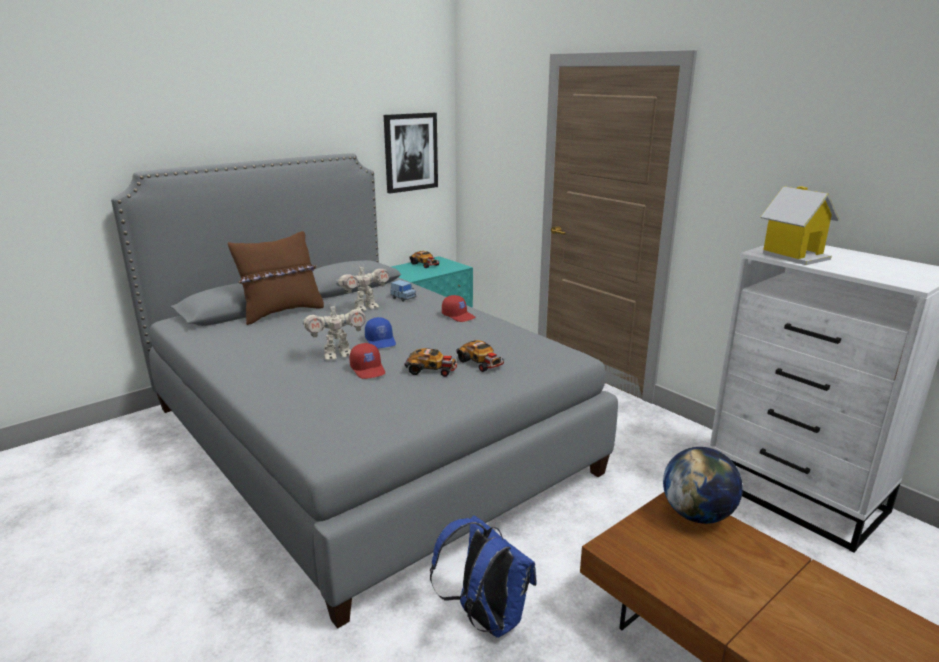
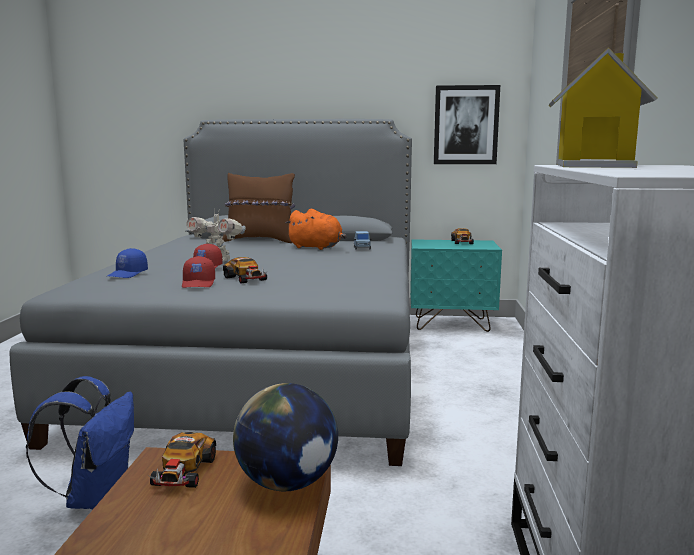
camera: 45 degrees right, 10 degrees down
toy robot [336,266,389,311] -> orange plush toy [285,209,347,250]
blue cap [365,317,396,349] -> blue cap moved to [108,248,148,278]
red cap [442,295,475,322] -> red cap moved to [182,256,215,288]
toy car [456,340,506,372] -> toy car moved to [149,432,216,488]

